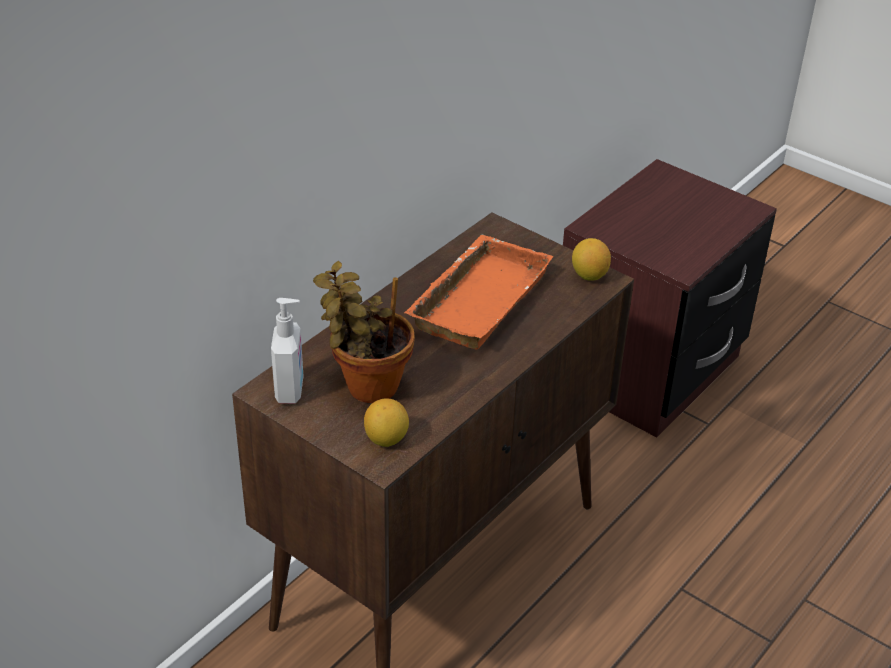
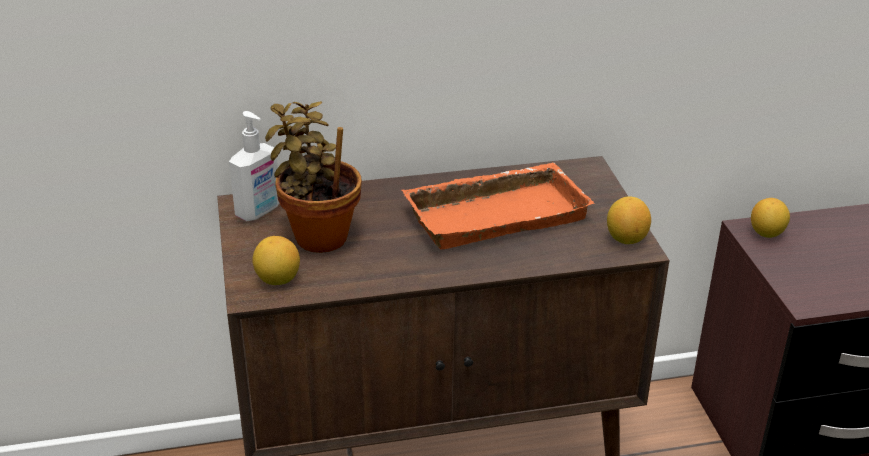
camera: 40 degrees right, 5 degrees down
none -> lemon [751,198,790,238]

